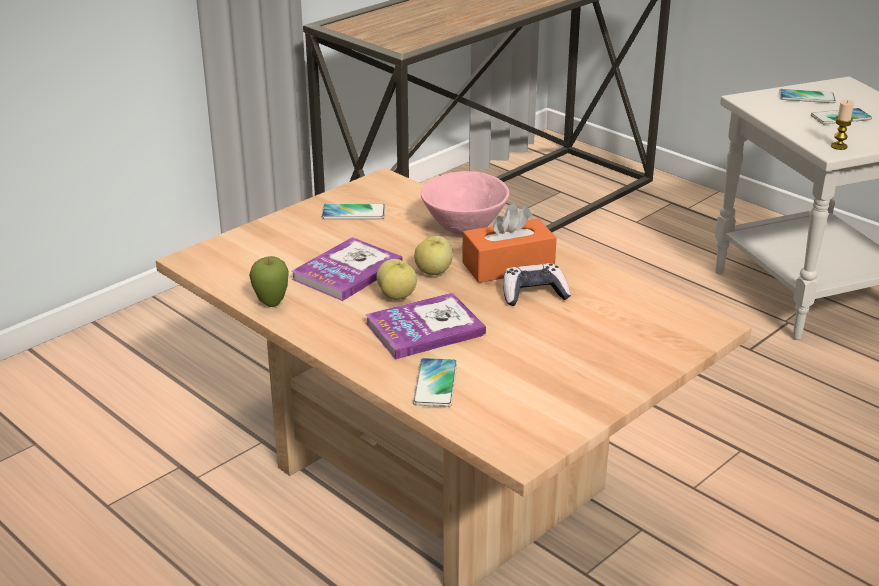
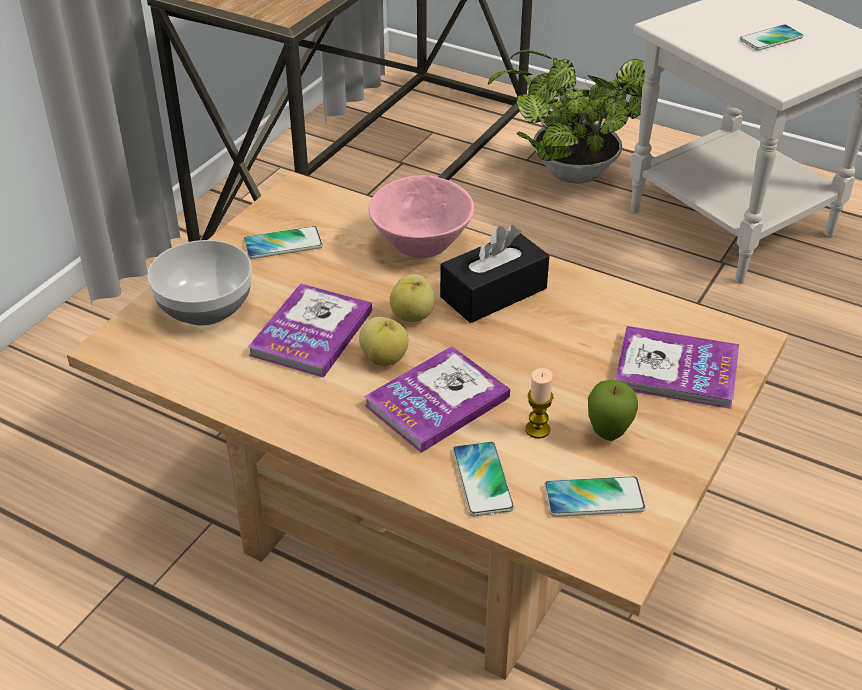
camera: 15 degrees left, 10 degrees up
apple [249,256,289,307] -> apple moved to [588,380,638,441]
orange tissue box [462,203,557,283] -> black tissue box [440,225,549,323]
game controller [503,263,571,306] -> none
phone [779,89,836,103] -> phone moved to [544,476,646,517]
candle [831,99,854,150] -> candle moved to [526,368,553,438]
none -> bowl [147,240,252,326]
none -> potted plant [488,50,646,184]
none -> book [615,326,739,409]

